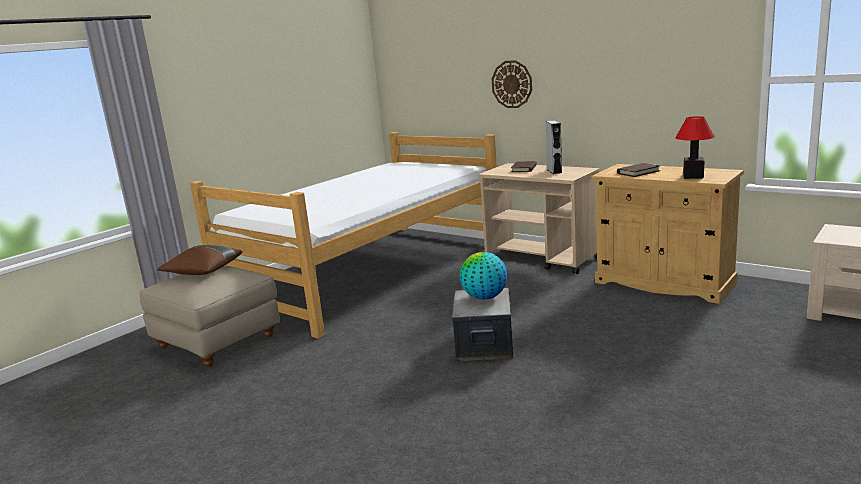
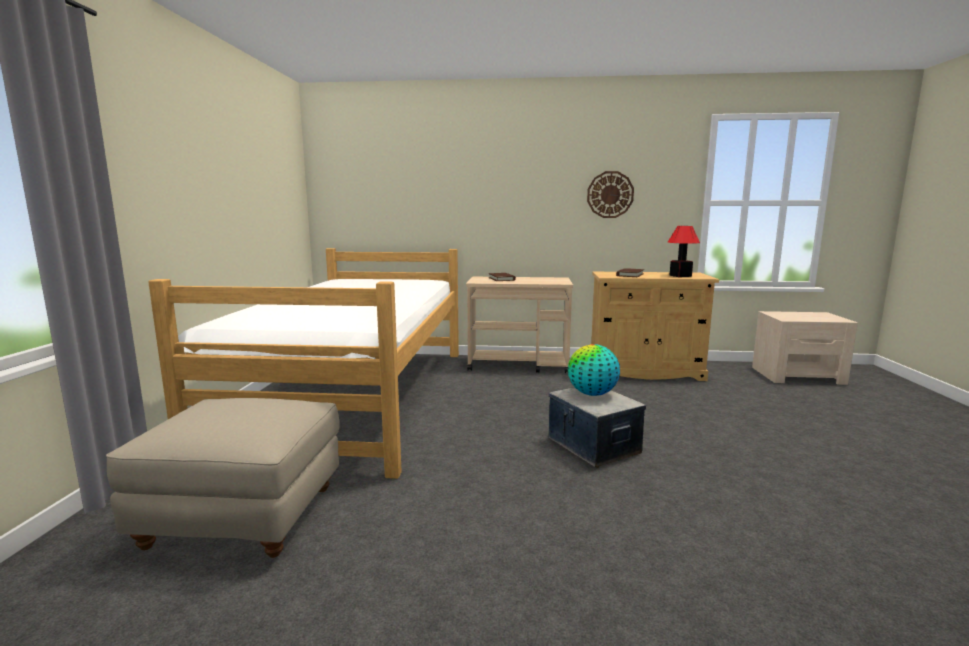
camera: 35 degrees left, 5 degrees down
brown pillow [157,245,242,275] -> none
wall clock [492,60,532,108] -> wall clock moved to [587,171,634,218]
grey speaker [545,120,562,174] -> none

